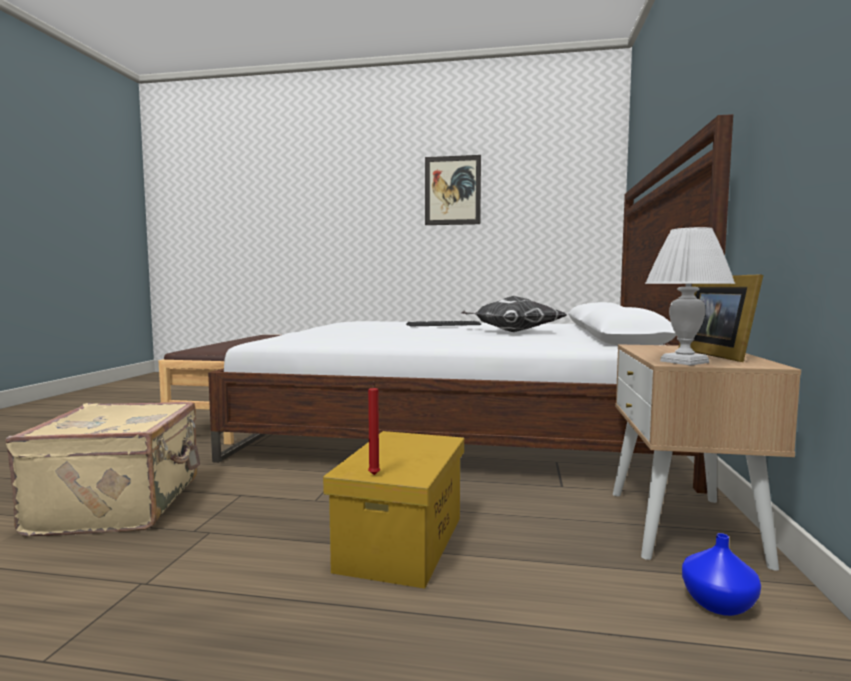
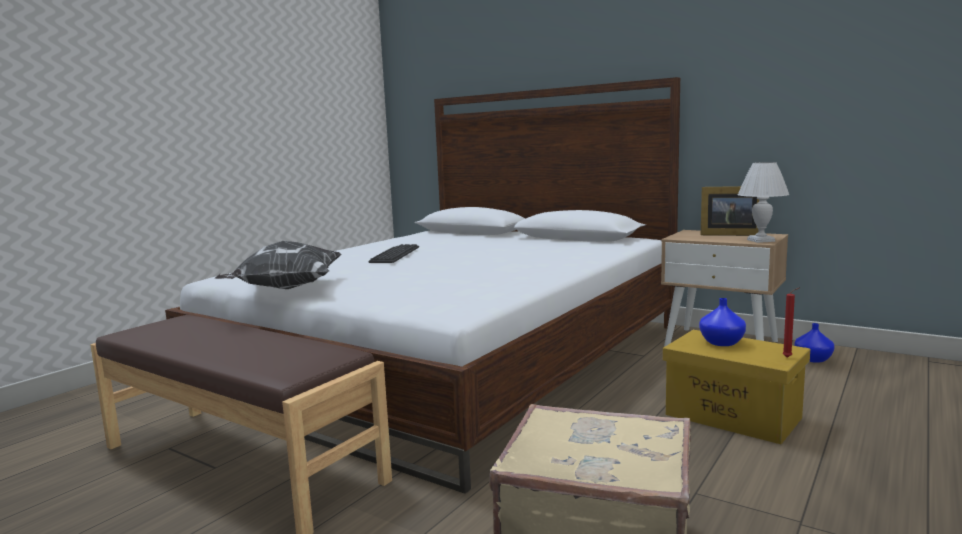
camera: 65 degrees left, 5 degrees up
picture [425,155,481,225] -> none
pillow [461,296,567,332] -> pillow moved to [215,241,342,289]
none -> blue vase [699,298,746,346]

